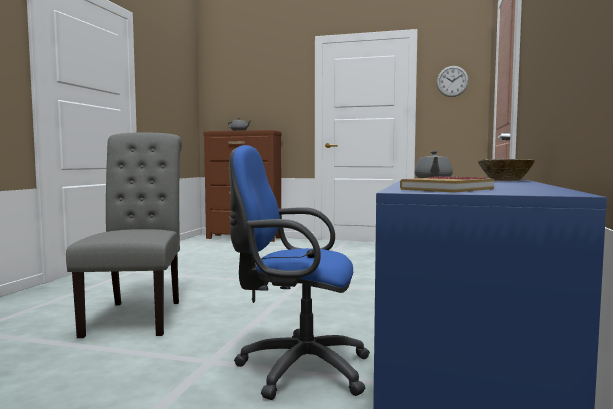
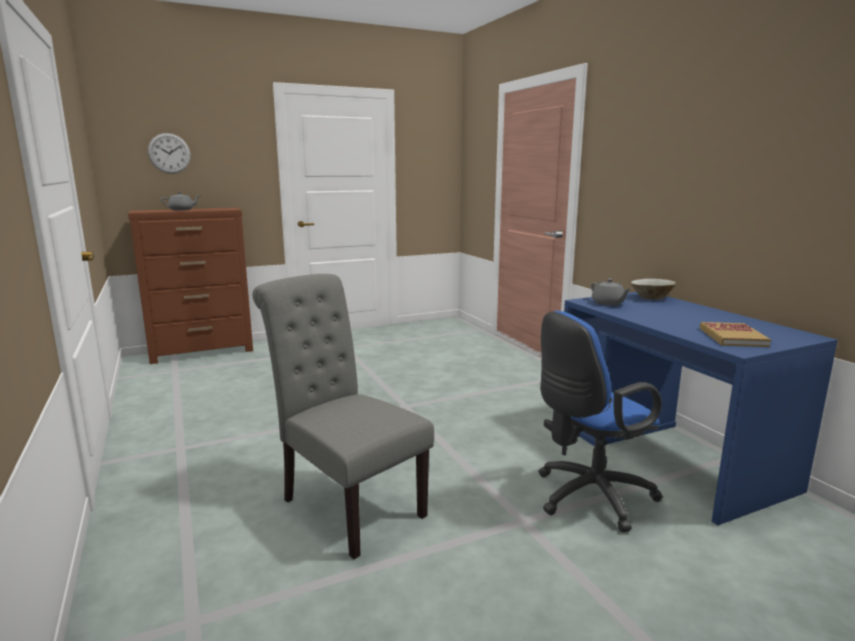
camera: 40 degrees left, 10 degrees up
wall clock [437,66,469,97] -> wall clock moved to [148,133,191,174]

